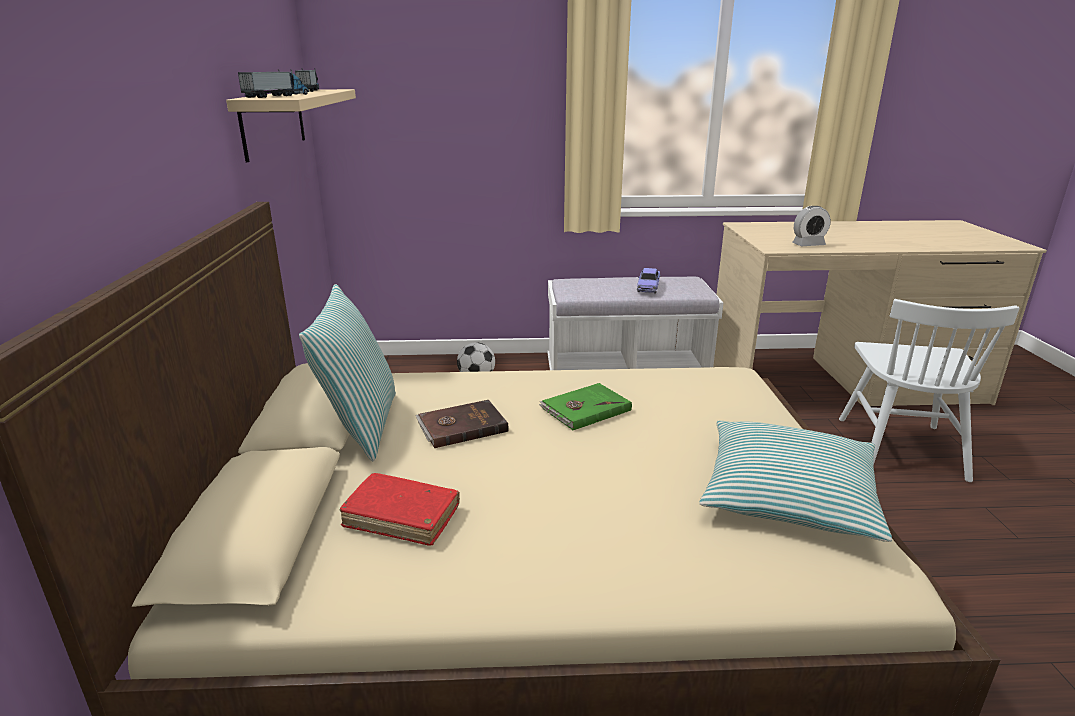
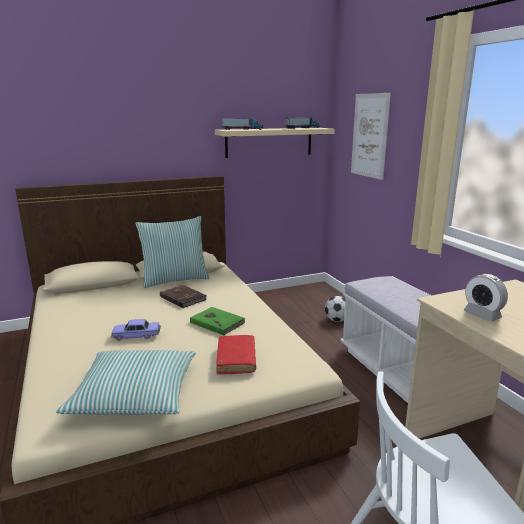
camera: 70 degrees right, 5 degrees down
red book [339,473,460,546] -> red book moved to [216,335,256,375]
toy car [637,268,660,293] -> toy car moved to [111,319,161,341]
none -> picture [351,93,391,180]

